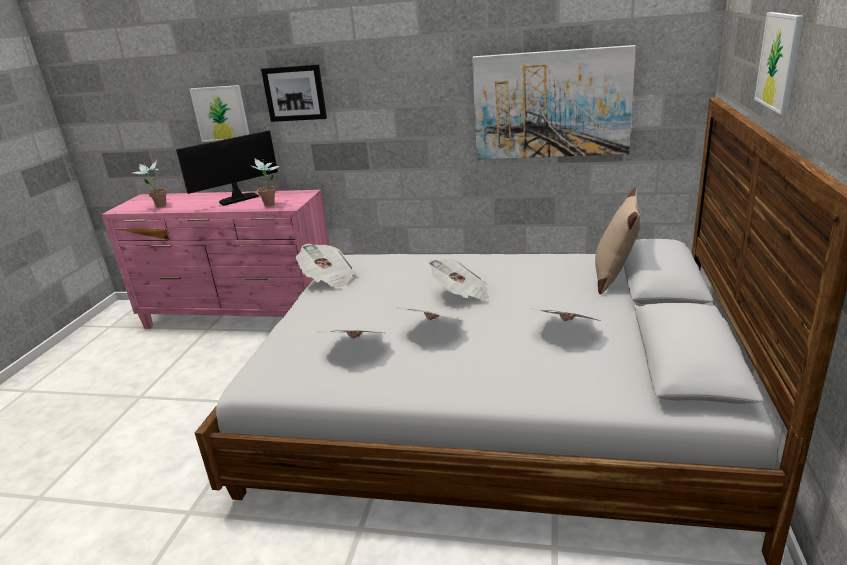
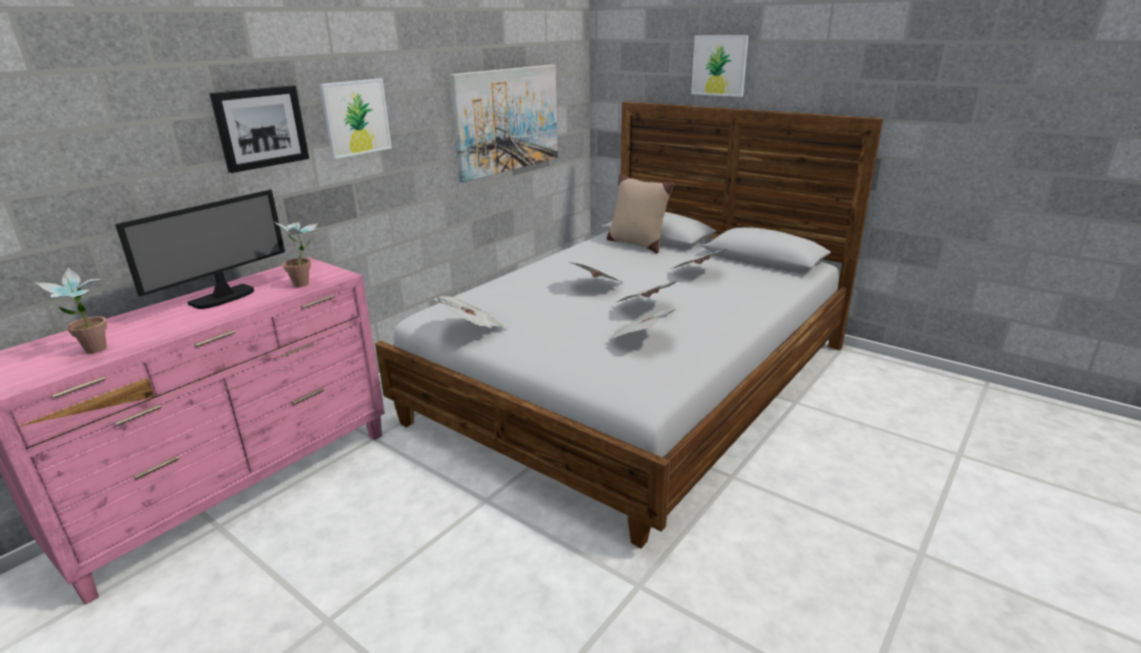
camera: 65 degrees left, 0 degrees up
monitor [176,130,278,206] -> monitor turned 135 degrees counterclockwise [115,190,285,309]
picture [189,85,249,142] -> picture moved to [320,79,392,159]

